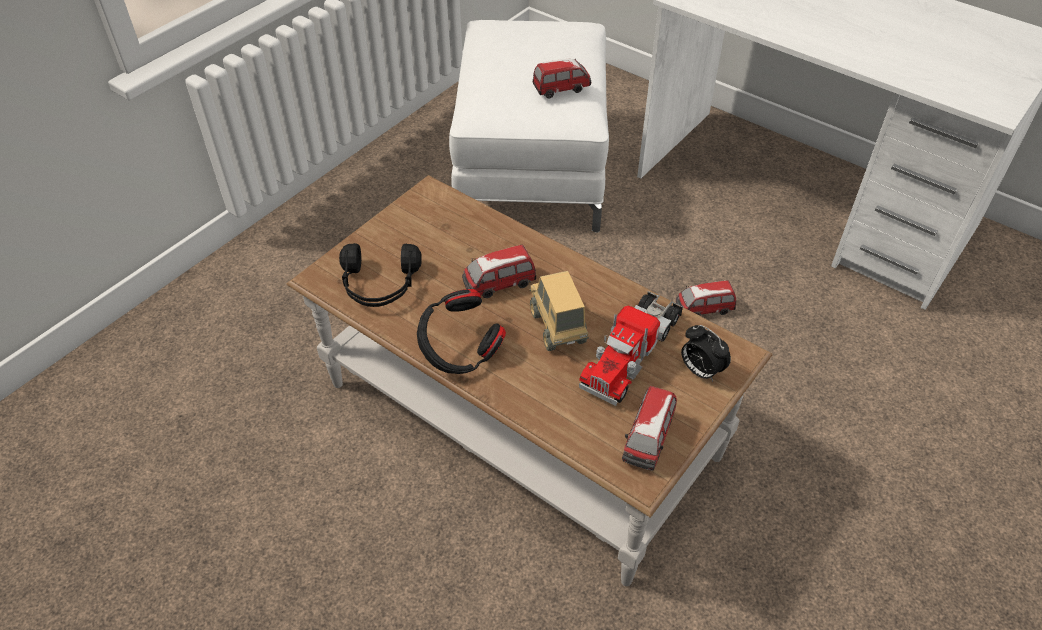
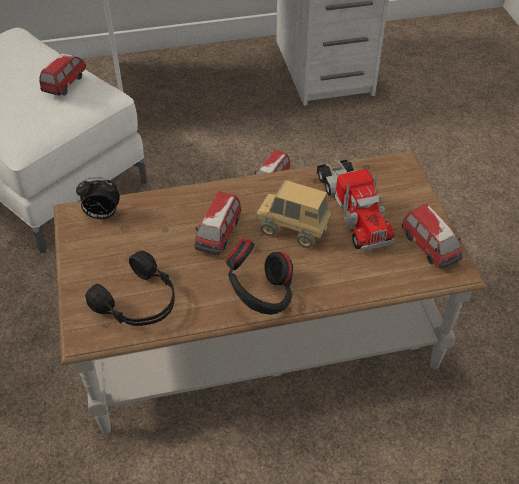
camera: 50 degrees left, 0 degrees up
alarm clock [681,325,731,382] -> alarm clock moved to [76,177,120,219]

